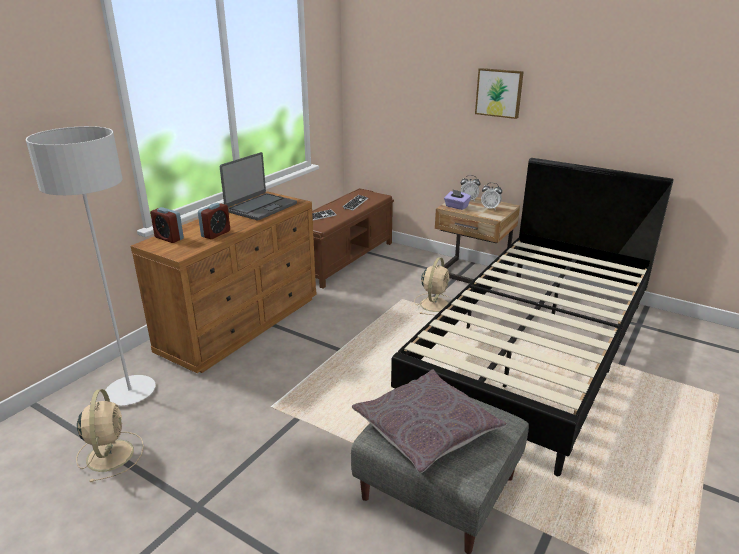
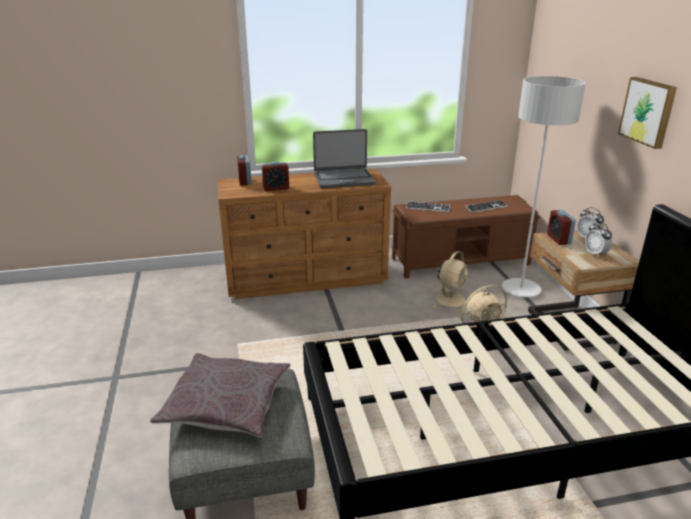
camera: 45 degrees right, 0 degrees up
grey floor lamp [26,126,156,406] -> grey floor lamp moved to [502,76,586,297]
beige fan [76,389,144,482] -> beige fan moved to [430,251,471,311]
purple tissue box [444,189,471,210] -> alarm clock [547,210,576,245]

